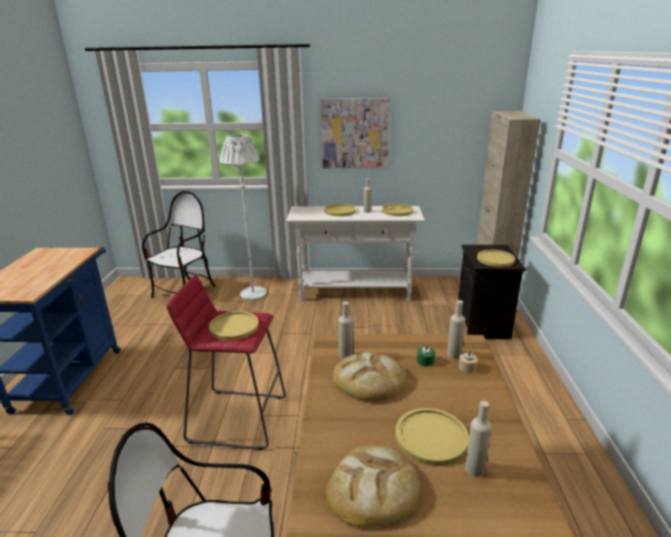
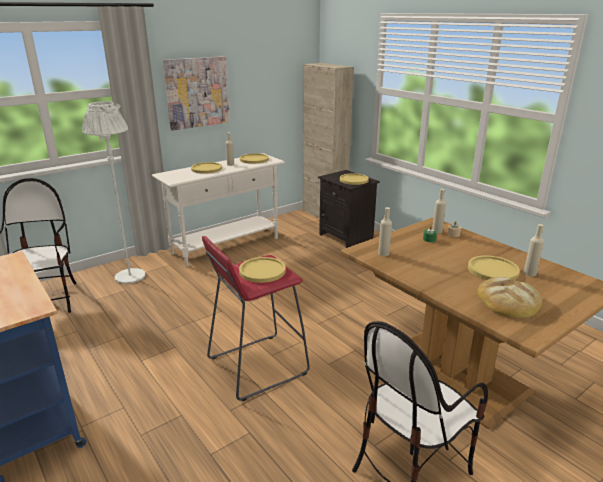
camera: 40 degrees left, 0 degrees up
bread [333,352,406,402] -> none

